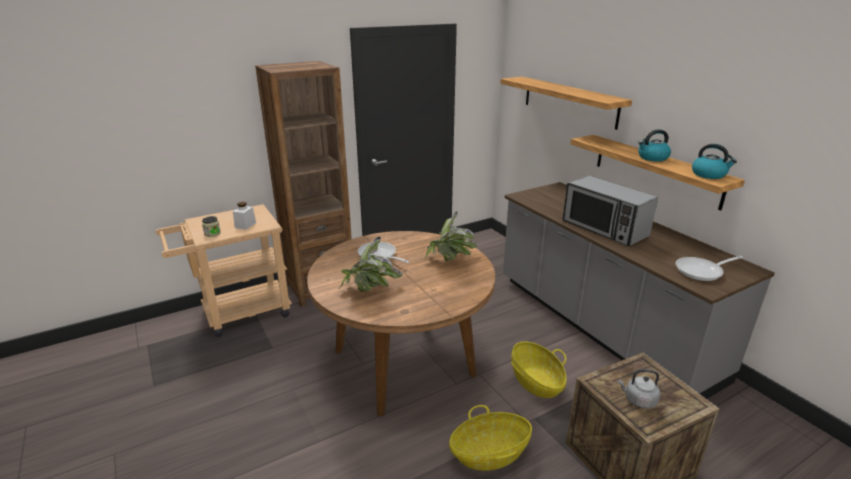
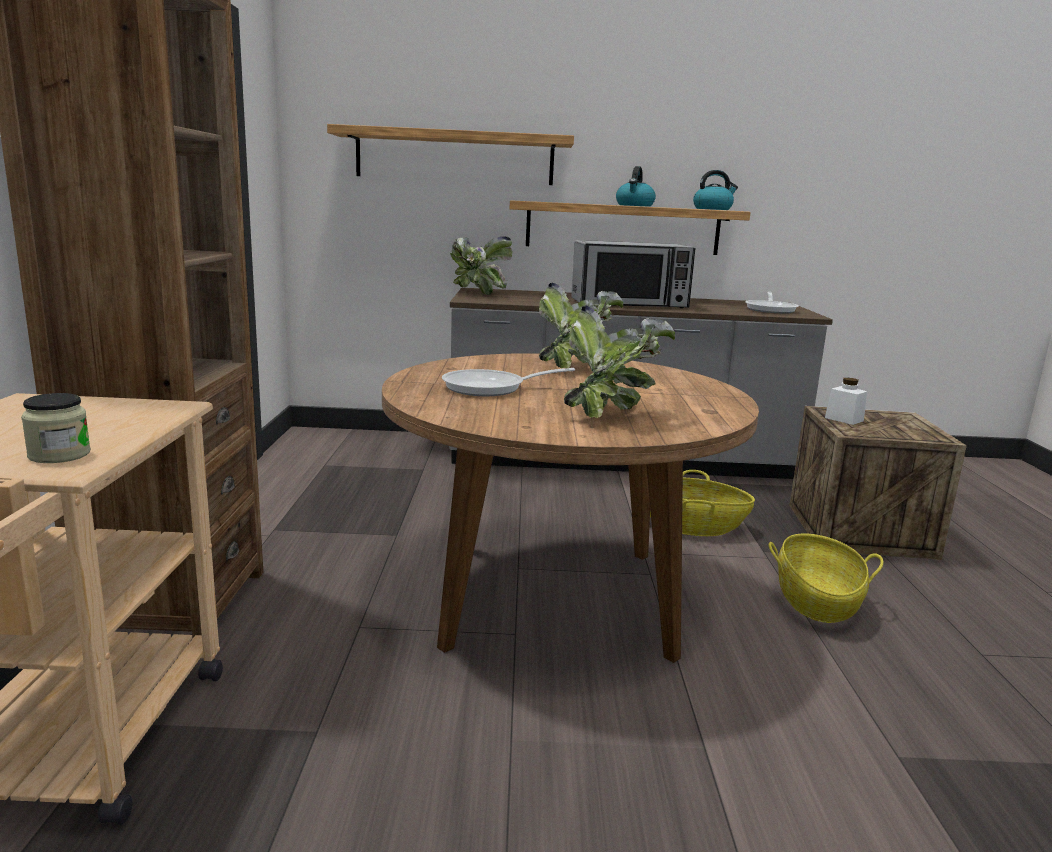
camera: 60 degrees left, 10 degrees down
white jar [233,202,256,230] -> white jar moved to [825,378,867,425]
grey kettle [618,369,660,409] -> none
none -> potted plant [450,236,513,295]

